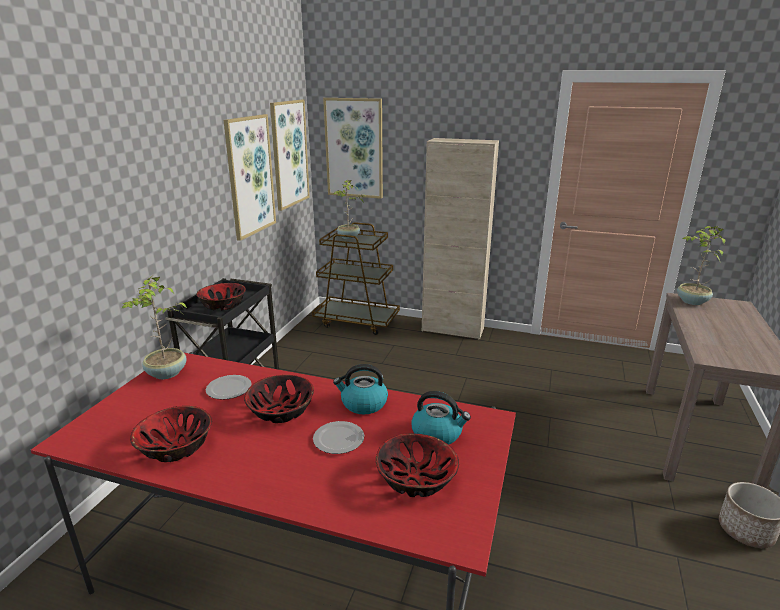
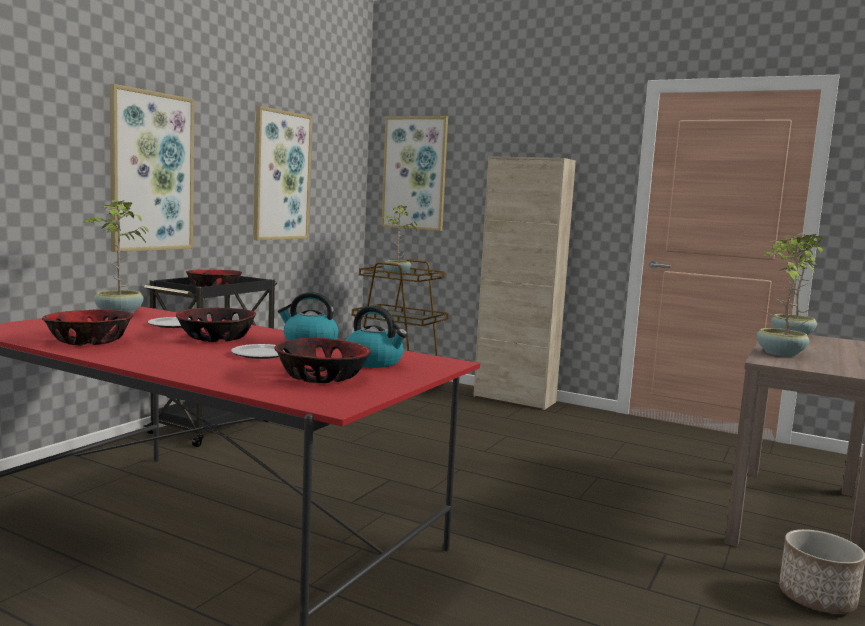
camera: 10 degrees right, 15 degrees down
picture [270,100,310,211] -> picture moved to [110,84,195,252]
none -> potted plant [757,235,815,357]

